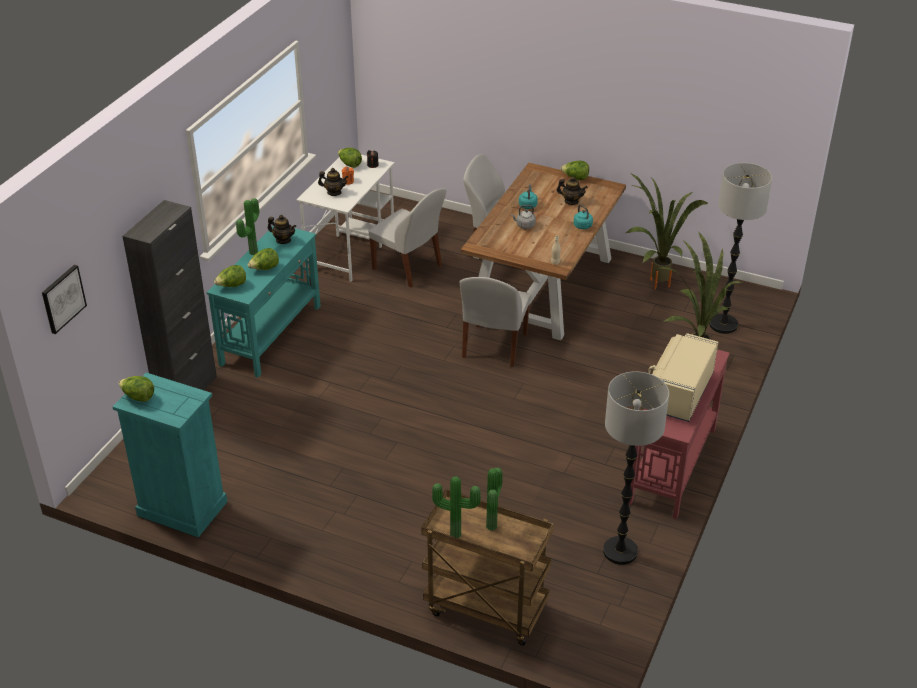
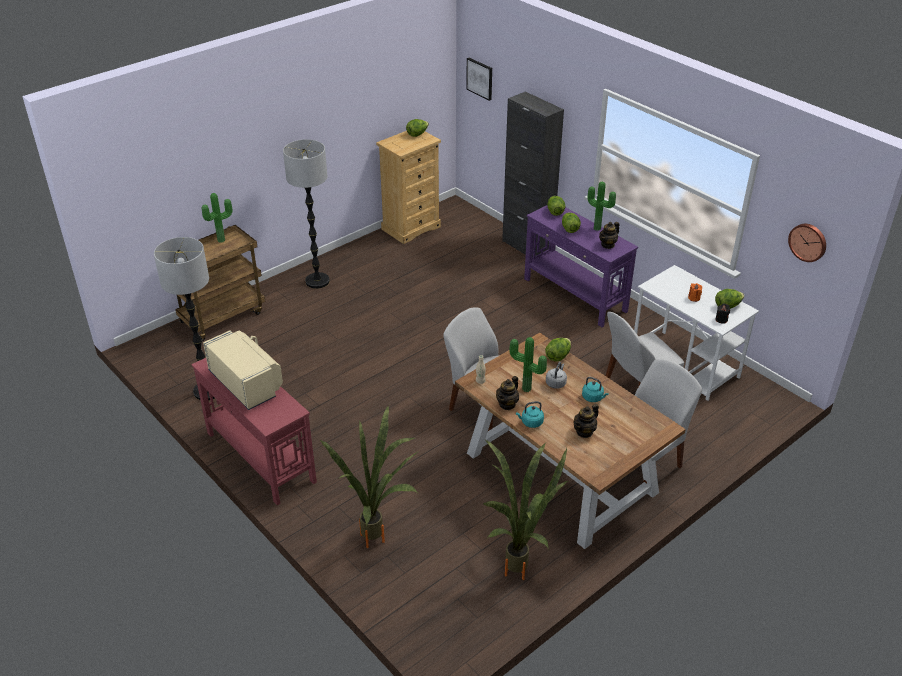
camera: 115 degrees right, 0 degrees up
turquoise dresser [112,373,227,538] -> beige dresser [376,131,441,244]
turquoise console table [207,225,321,378] -> purple console table [524,205,638,327]
teapot [318,168,348,196] -> teapot moved to [496,376,519,410]
potted plant [486,467,502,531] -> potted plant moved to [509,337,547,392]
lettuce [561,161,589,180] -> lettuce moved to [545,338,571,362]
floor lamp [709,163,772,334] -> floor lamp moved to [283,139,330,289]
none -> wall clock [788,224,826,262]

